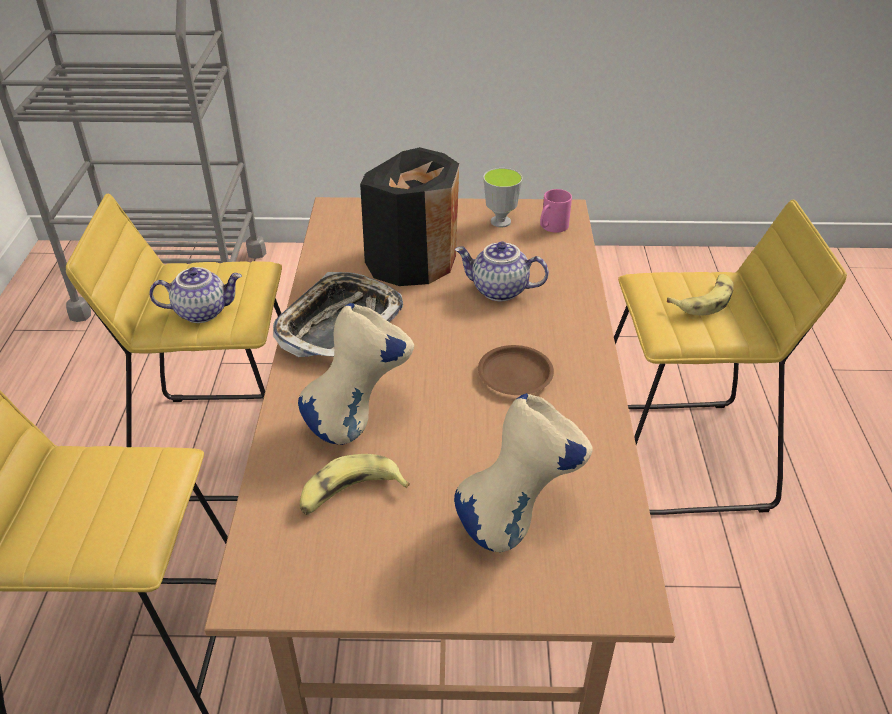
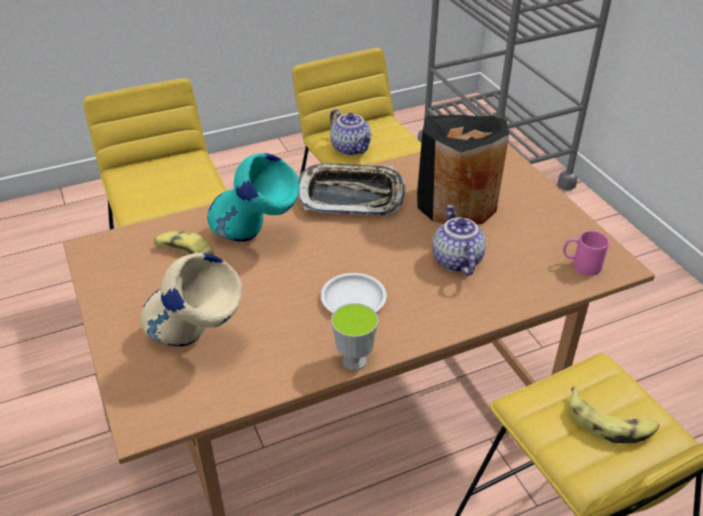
camera: 65 degrees right, 0 degrees up
beige vase [298,303,414,445] -> turquoise vase [207,153,299,242]
brown plate [478,345,554,395] -> white plate [321,273,387,313]
cup [483,168,523,227] -> cup moved to [331,303,378,371]

